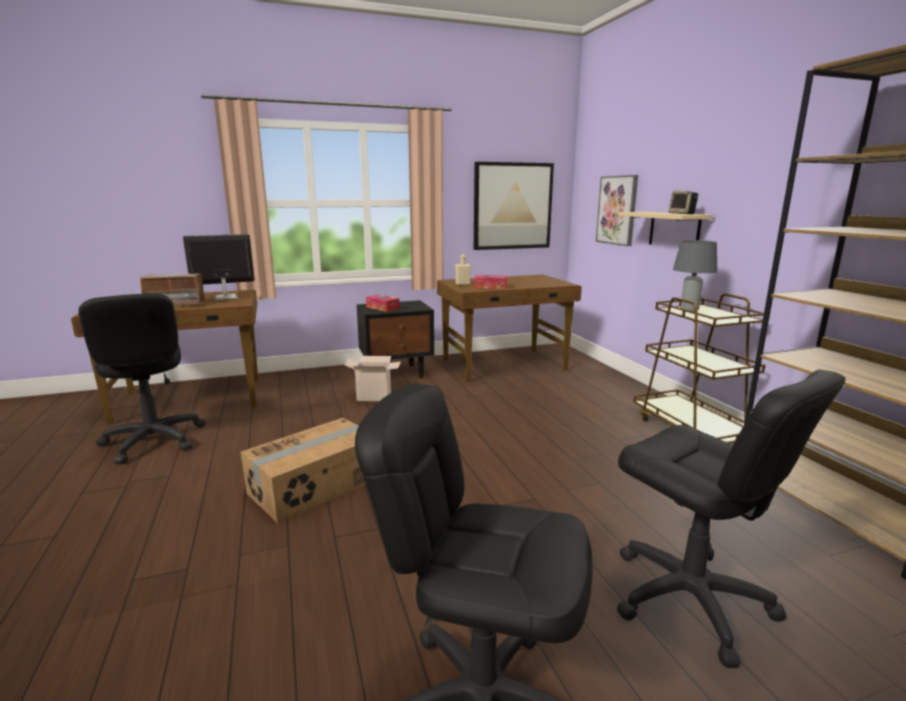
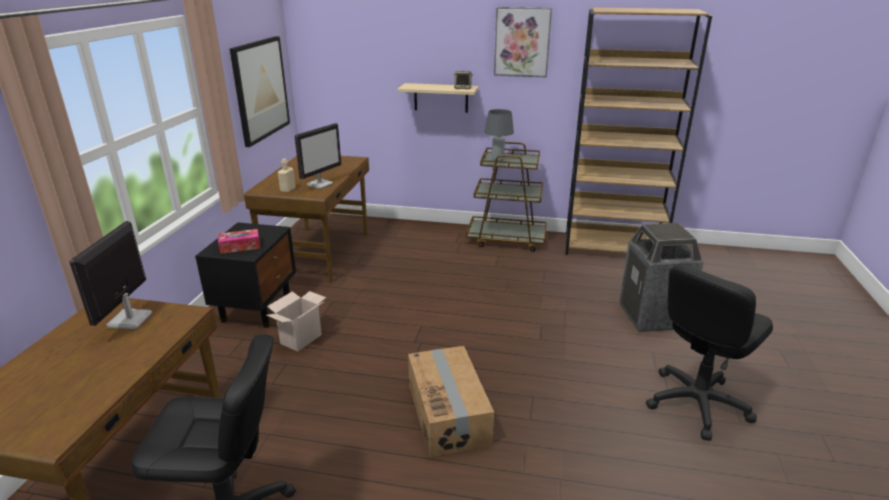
camera: 60 degrees left, 10 degrees up
radio [140,273,206,306] -> none
tissue box [474,275,507,289] -> monitor [295,123,341,189]
picture [596,175,638,246] -> picture moved to [494,7,552,77]
black office chair [617,369,846,668] -> trash can [619,223,703,332]

